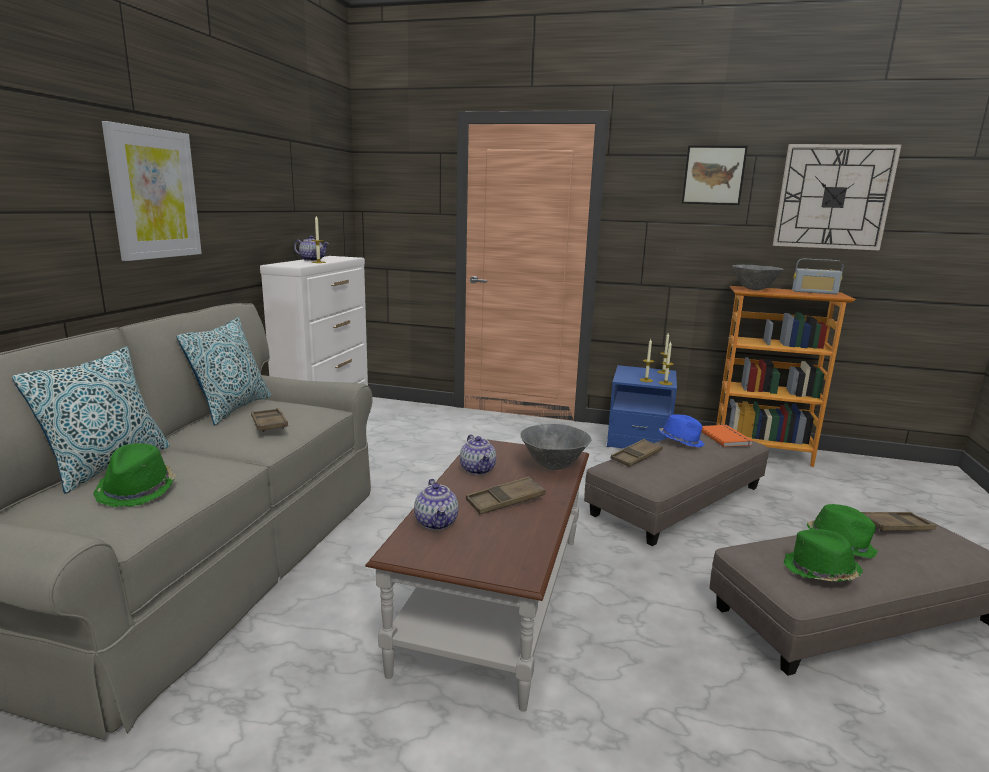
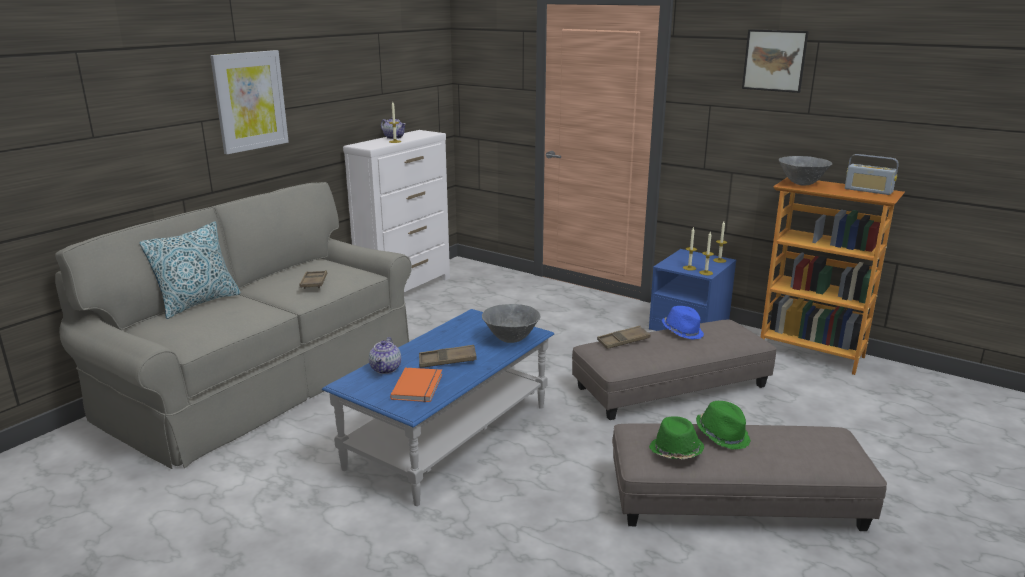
camera: 20 degrees right, 5 degrees up
green hat [93,443,176,507] -> none
pillow [177,317,271,426] -> none
brown coffee table [365,439,589,712] -> blue coffee table [322,309,554,506]
teapot [460,435,496,475] -> none
orange book [701,425,753,447] -> orange book moved to [390,368,442,402]
wall clock [773,144,901,251] -> none
brown tray [861,512,936,532] -> none

